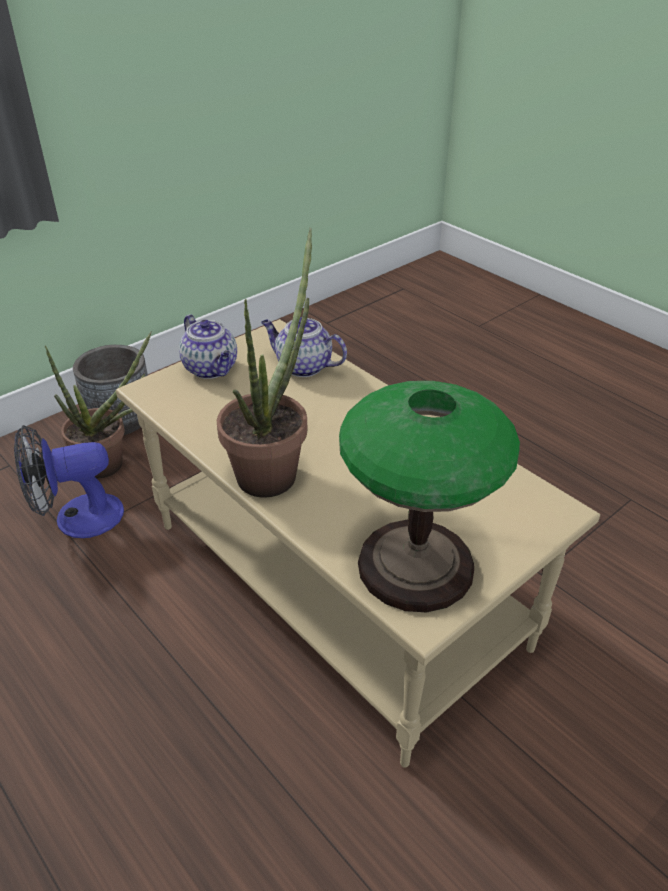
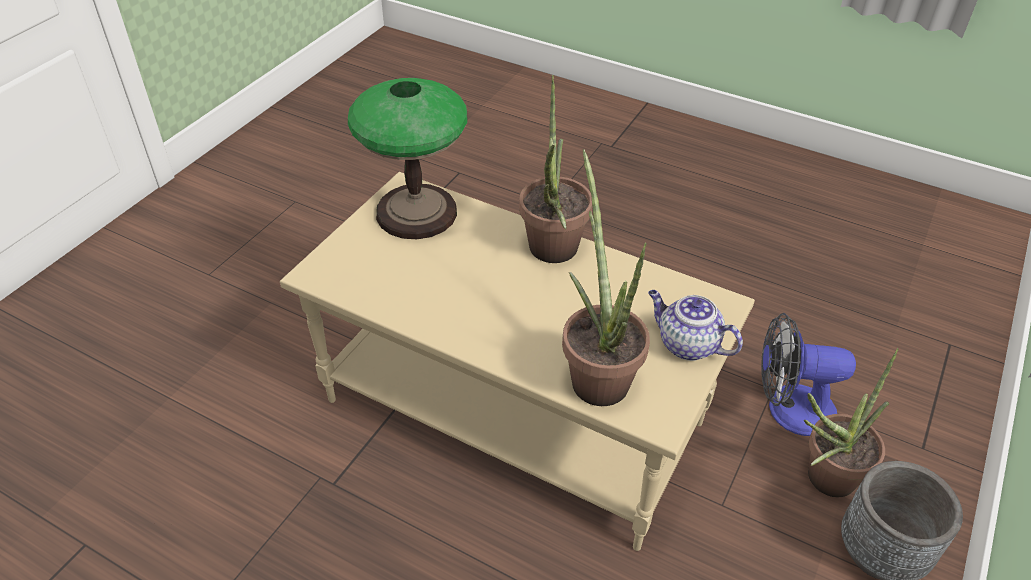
camera: 160 degrees right, 5 degrees up
fan [14,425,124,538] -> fan turned 135 degrees counterclockwise [761,313,856,436]
teapot [261,317,347,377] -> potted plant [562,149,650,406]

